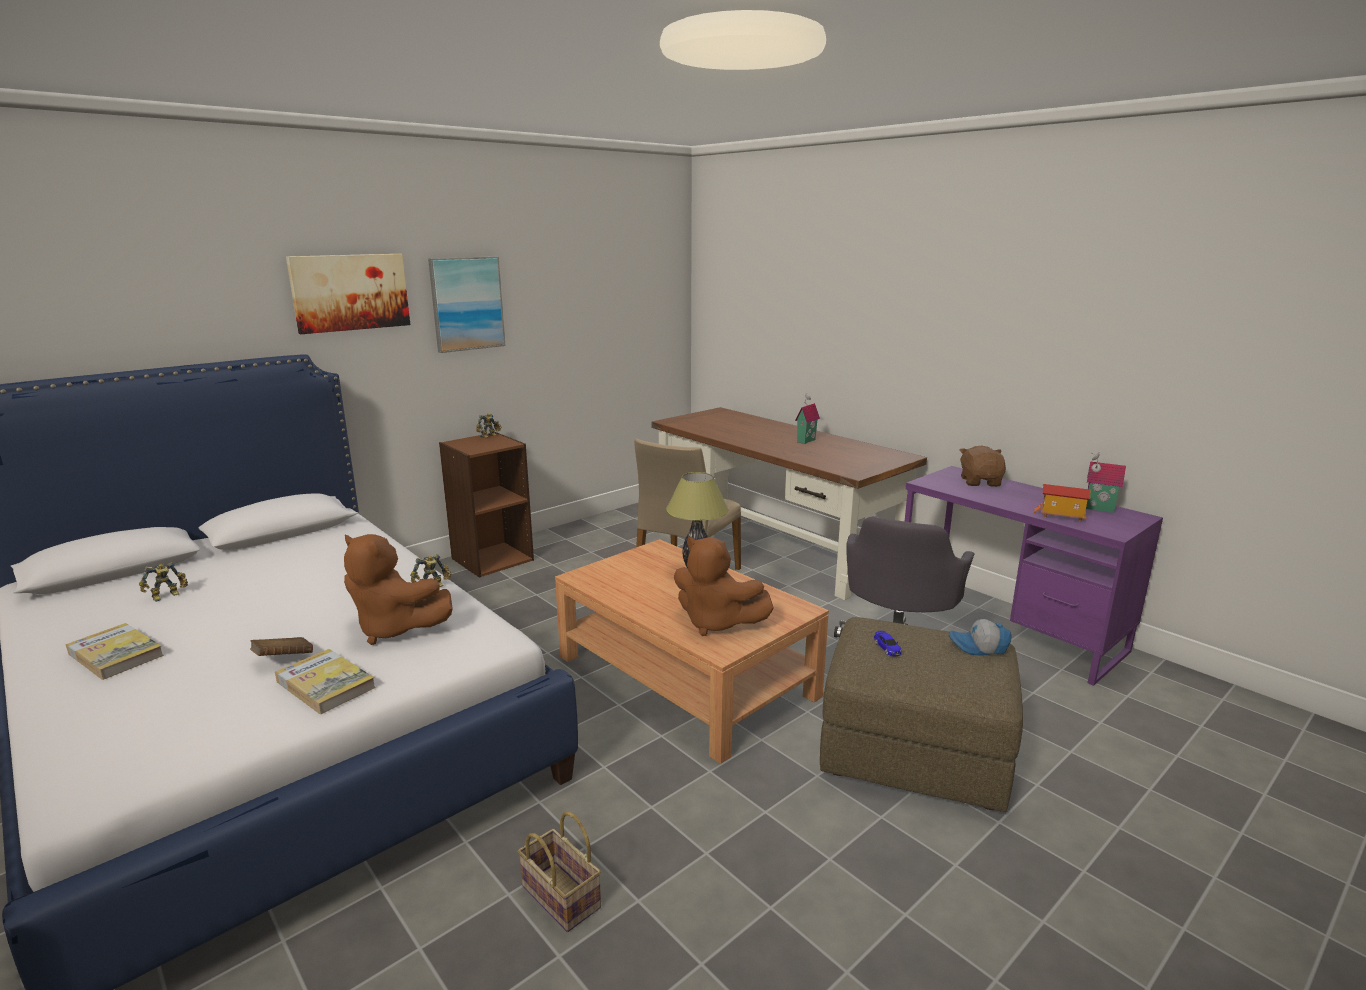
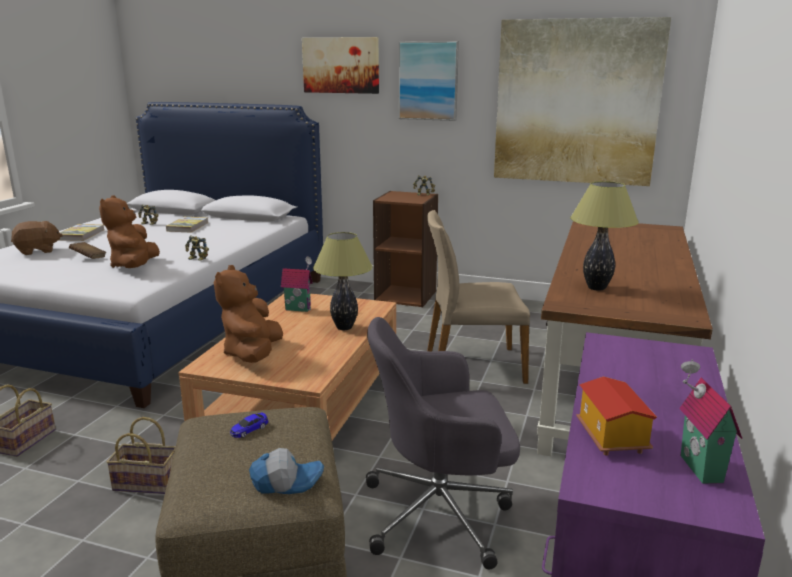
camera: 60 degrees right, 0 degrees up
book [275,649,376,714] -> book moved to [166,217,208,233]
toy house [795,393,820,444] -> toy house moved to [281,256,313,312]
cap [949,619,1011,656] -> cap turned 105 degrees clockwise [249,448,324,494]
brown plush toy [960,446,1006,487] -> brown plush toy moved to [11,221,63,255]
none -> basket [106,417,176,494]
none -> picture [494,17,671,186]
none -> table lamp [570,181,639,291]

